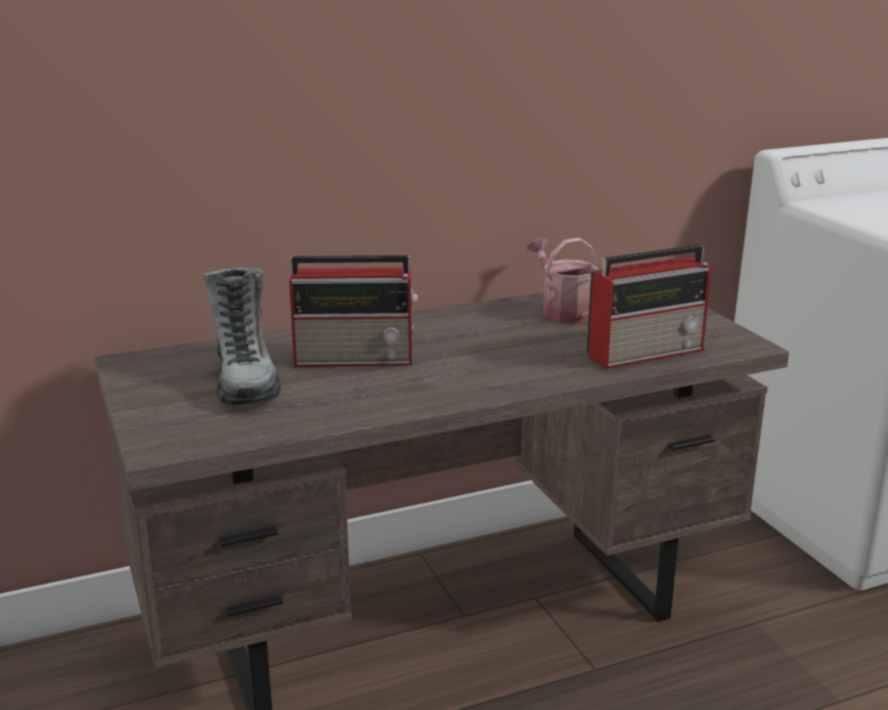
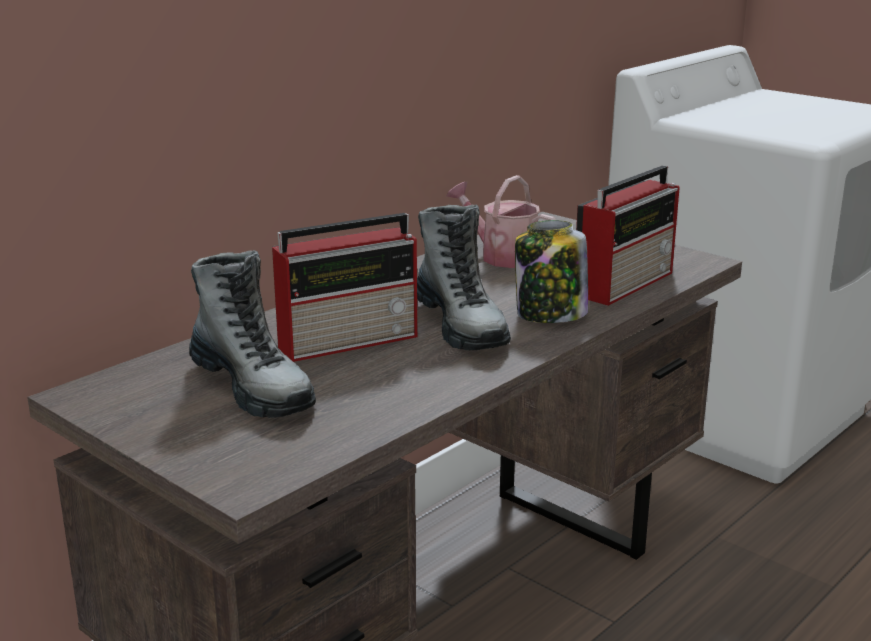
camera: 25 degrees left, 0 degrees up
none -> boot [417,205,511,351]
none -> jar [515,220,588,323]

